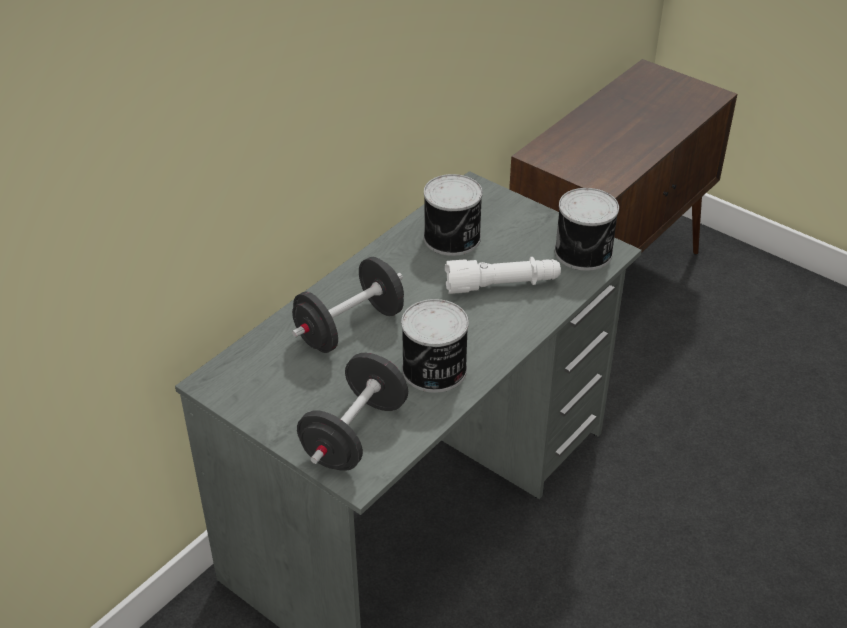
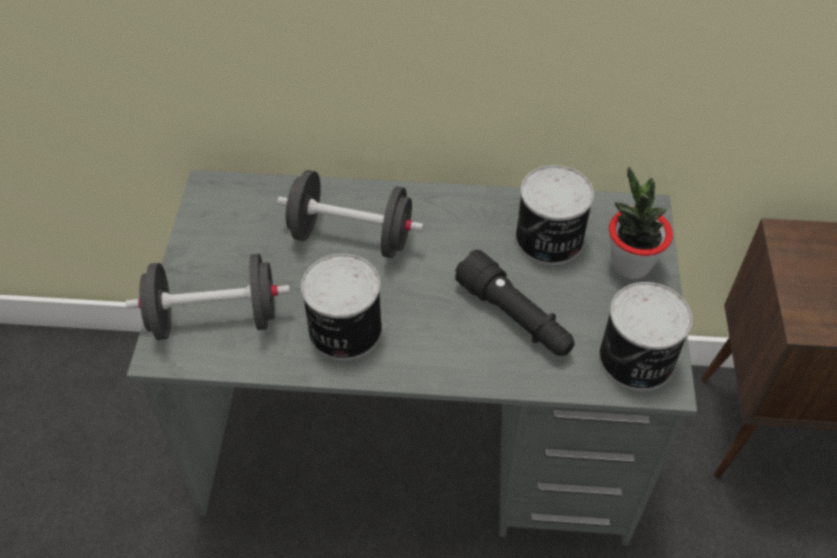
camera: 55 degrees right, 10 degrees up
white flashlight [445,257,561,294] -> black flashlight [455,249,575,356]
none -> potted plant [609,167,673,279]

